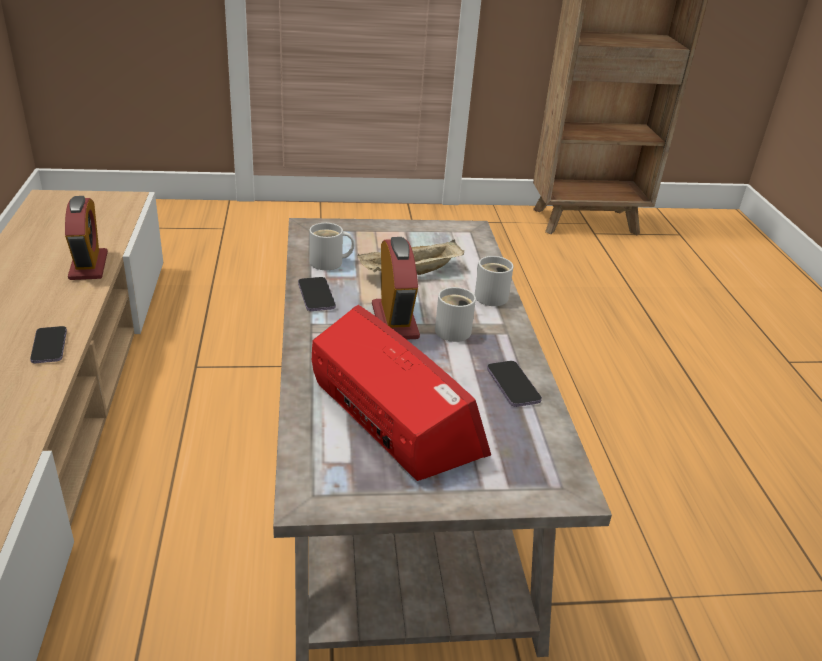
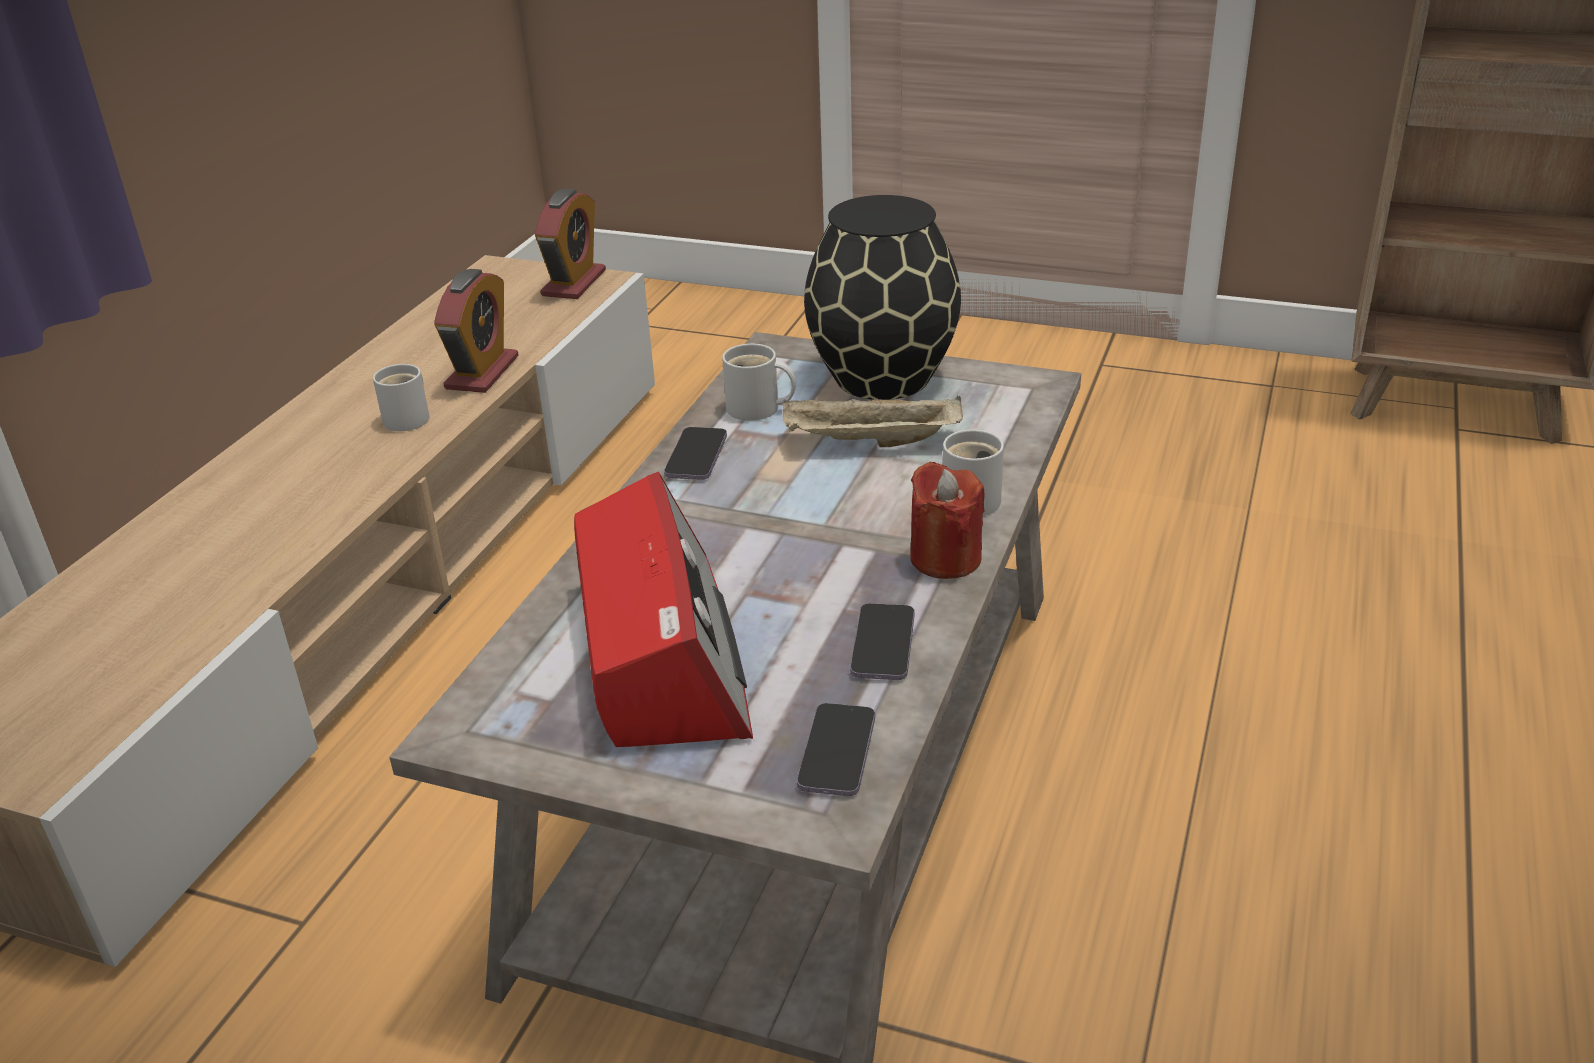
camera: 30 degrees right, 0 degrees up
phone [30,326,67,363] -> phone moved to [797,703,875,796]
alarm clock [372,237,420,340] -> alarm clock moved to [535,189,606,299]
white mug [435,287,476,342] -> white mug moved to [373,364,430,431]
none -> black vase [804,195,961,400]
none -> red candle [910,462,984,579]

